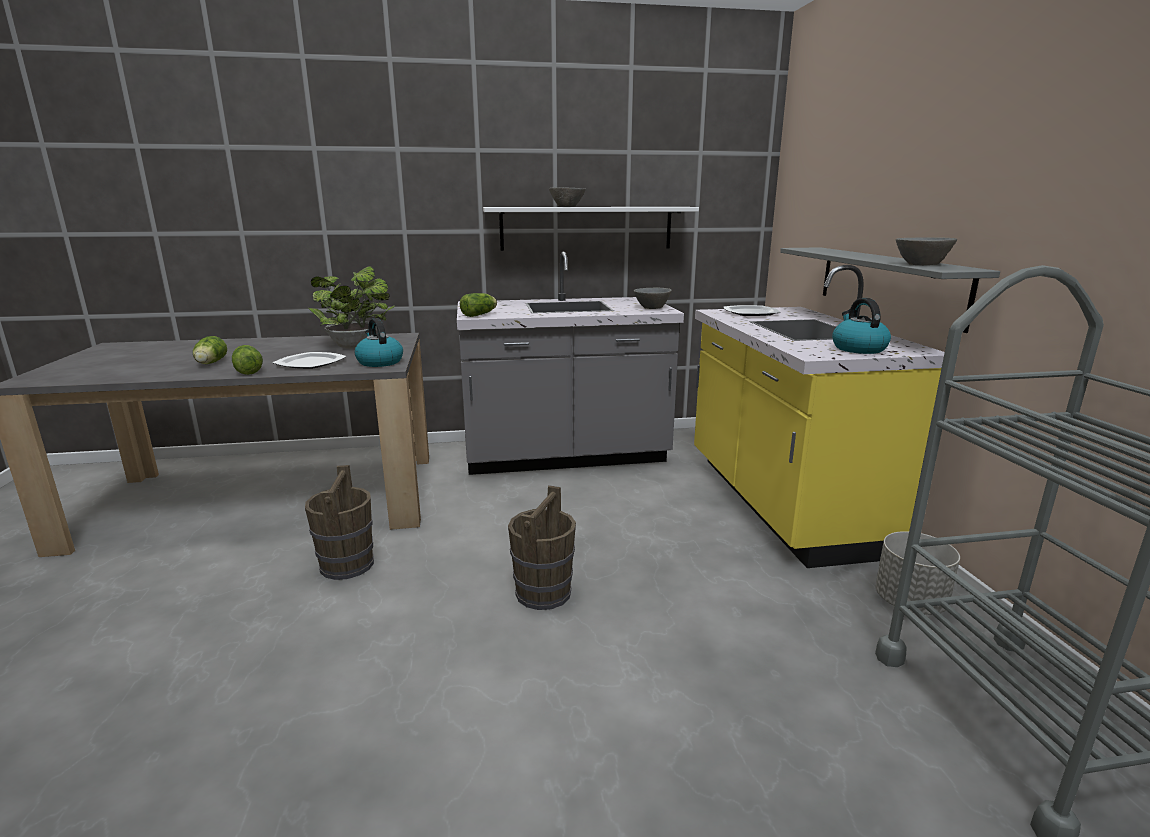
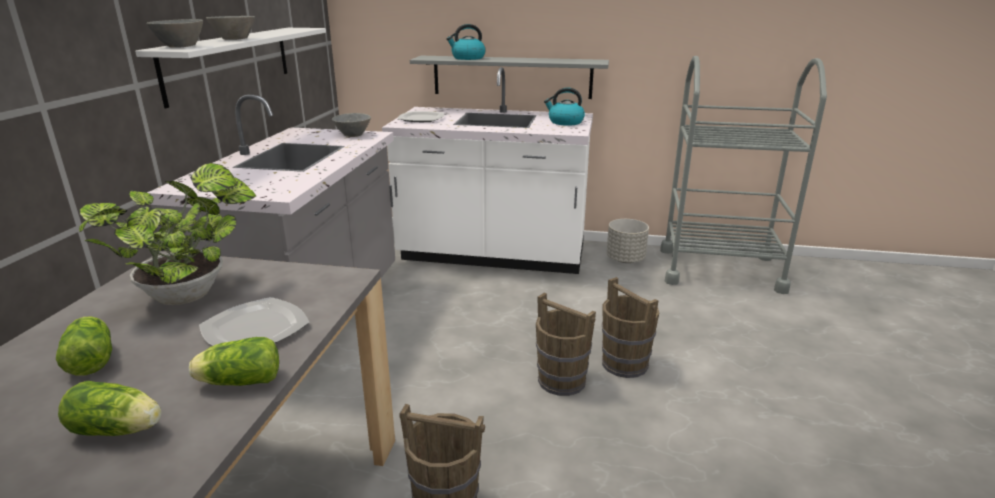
camera: 70 degrees left, 5 degrees up
kettle [354,318,403,367] -> kettle moved to [446,24,486,60]
lettuce [460,293,497,317] -> lettuce moved to [56,316,112,376]
yellow counter [694,265,945,568] -> white counter [382,67,593,274]
grey bowl [896,238,957,265] -> grey bowl moved to [147,19,203,48]
none -> brown bucket [602,277,659,378]

